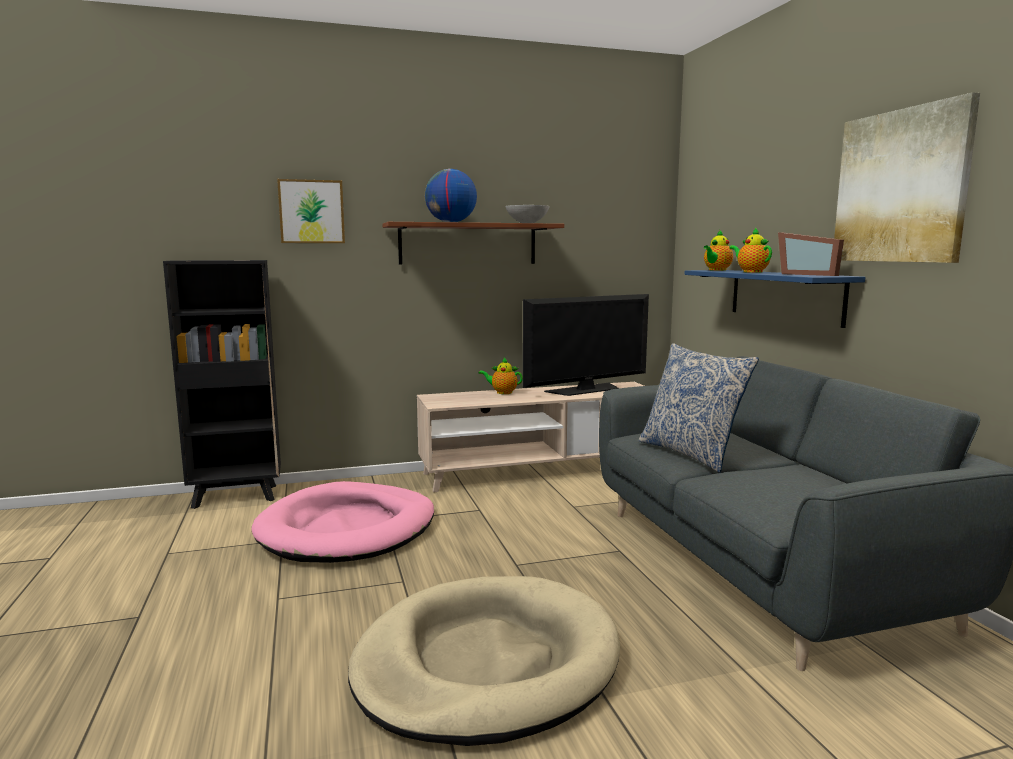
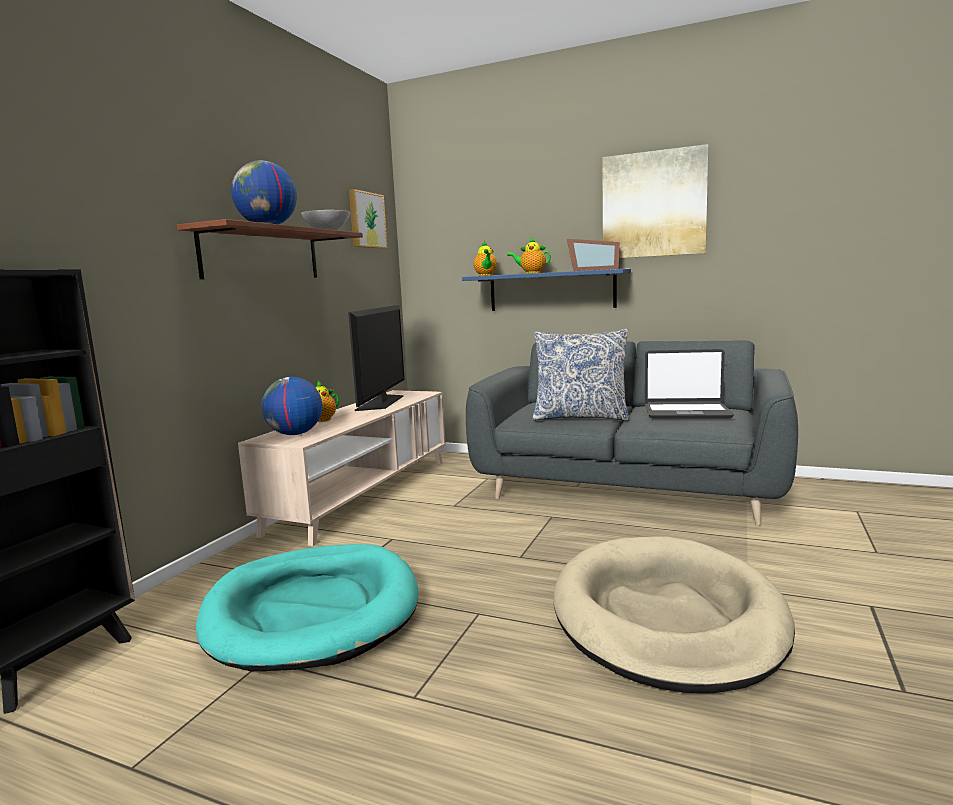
camera: 50 degrees left, 0 degrees up
pink dog bed [251,481,434,563] -> turquoise dog bed [196,544,418,671]
picture [277,179,345,243] -> picture moved to [349,189,387,248]
none -> globe [262,377,322,435]
none -> laptop [645,349,734,419]

